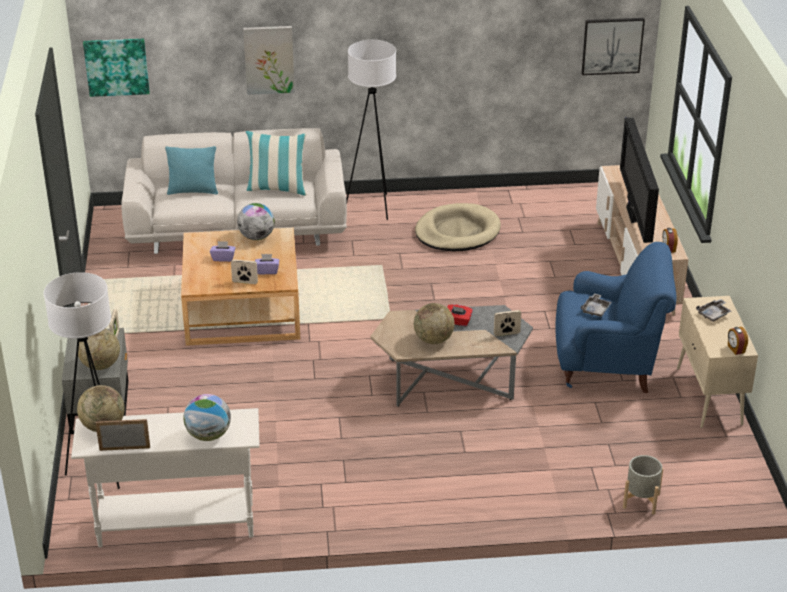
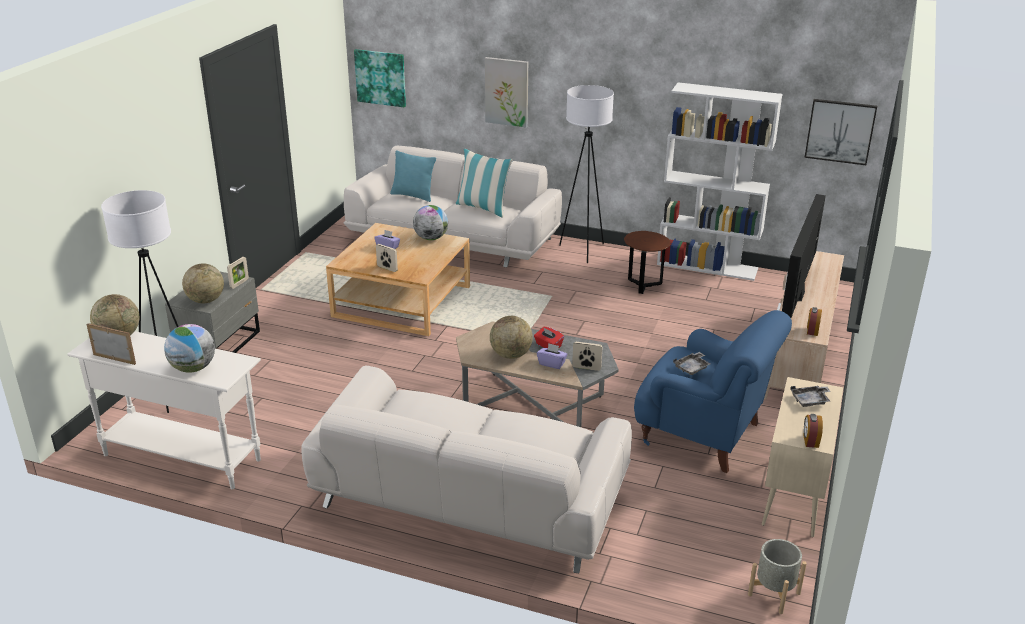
camera: 25 degrees right, 5 degrees down
purple tissue box [255,254,279,274] -> purple tissue box moved to [537,343,568,369]
beige dog bed [415,203,501,251] -> brown side table [624,231,670,294]
grey planter [623,455,663,515] -> grey planter moved to [748,539,807,614]
none -> white sofa [301,365,632,573]
none -> white bookcase [657,82,783,281]

